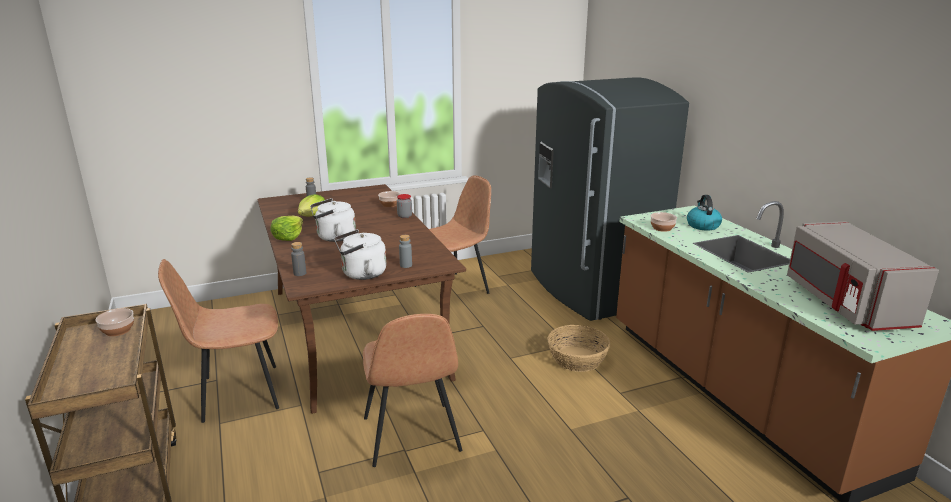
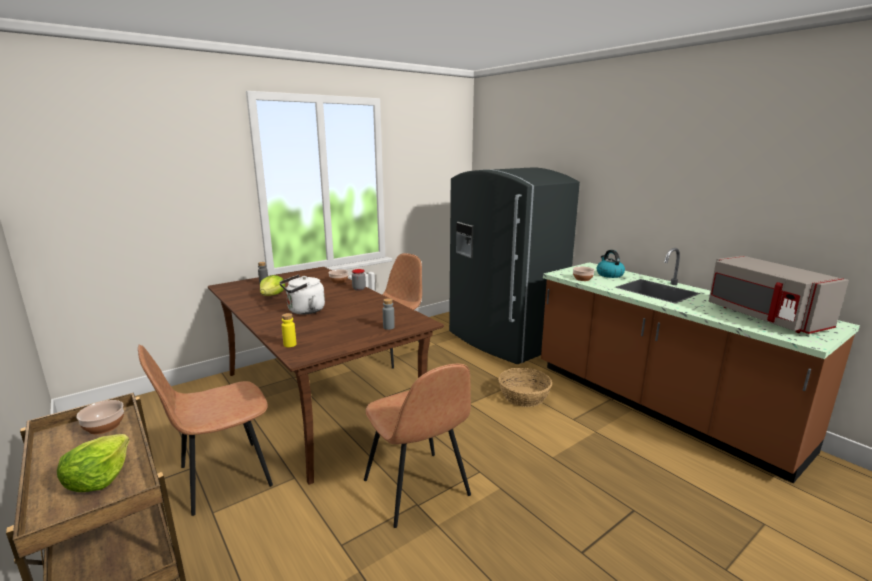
camera: 15 degrees left, 5 degrees down
lettuce [270,216,303,241] -> lettuce moved to [57,434,130,492]
grey bottle [291,242,306,276] -> yellow bottle [281,313,297,347]
white kettle [334,229,386,280] -> none

